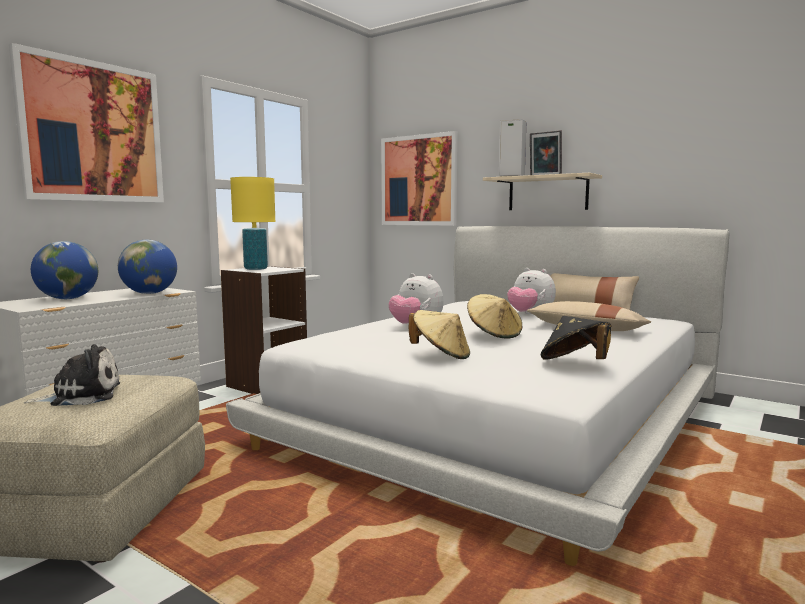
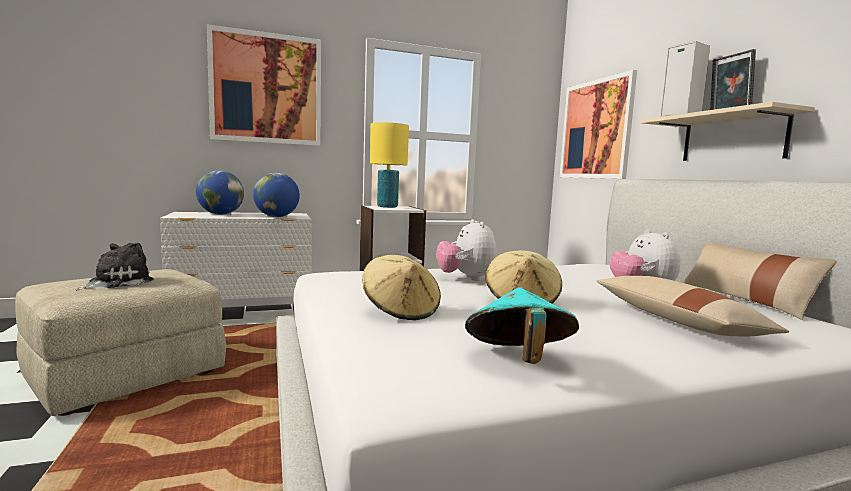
camera: 35 degrees right, 0 degrees up
plush toy [23,344,120,406] -> plush toy turned 75 degrees counterclockwise [76,243,154,290]
black hat [541,316,611,360] -> turquoise hat [465,287,579,364]

